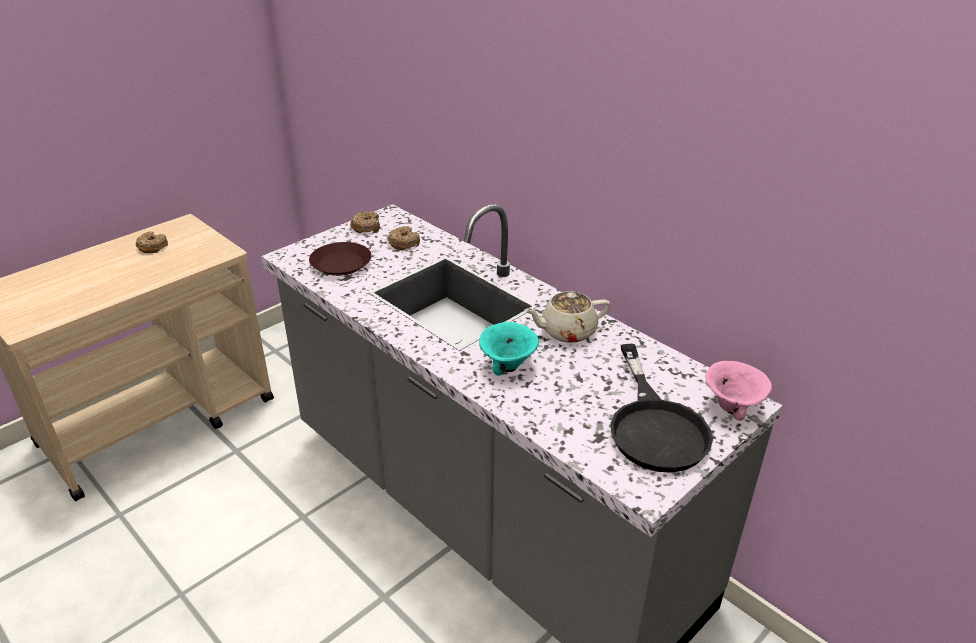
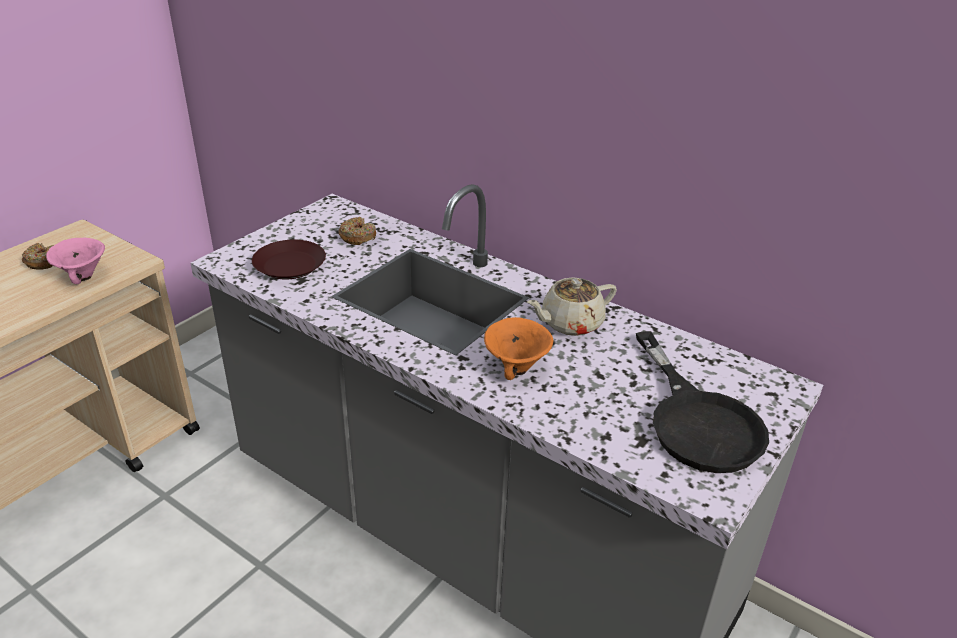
camera: 10 degrees left, 0 degrees up
donut [350,211,380,234] -> none
turquoise bowl [479,322,539,376] -> orange bowl [484,317,553,380]
pink bowl [705,361,772,421] -> pink bowl moved to [46,238,105,284]

